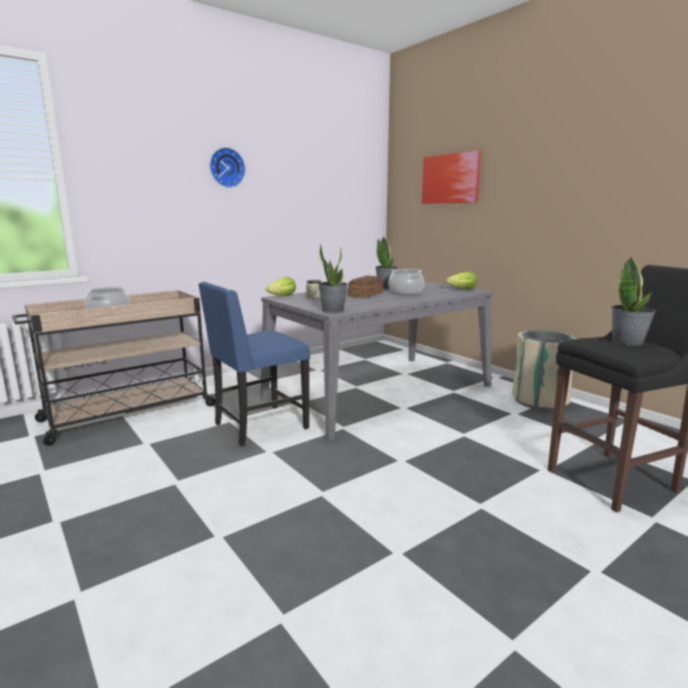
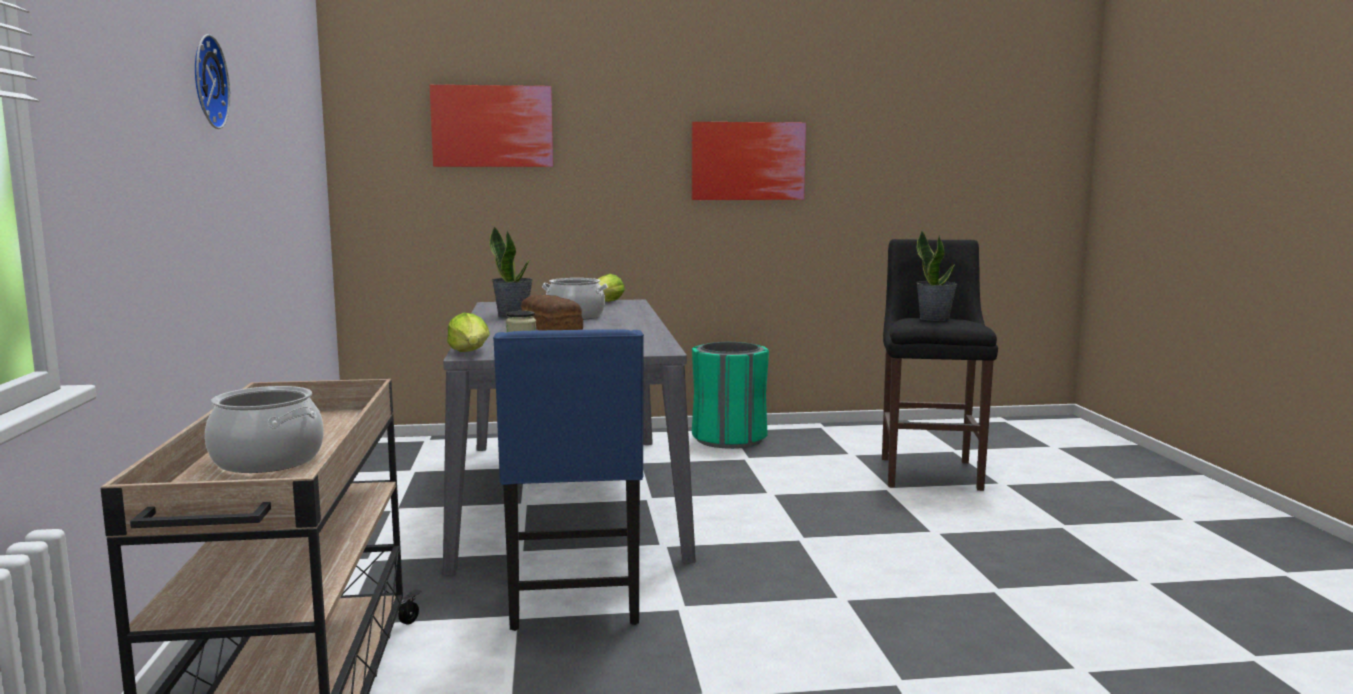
camera: 60 degrees left, 5 degrees down
potted plant [318,244,348,313] -> none
beige trash can [512,330,576,410] -> green trash can [692,342,769,449]
none -> picture [692,122,806,200]

